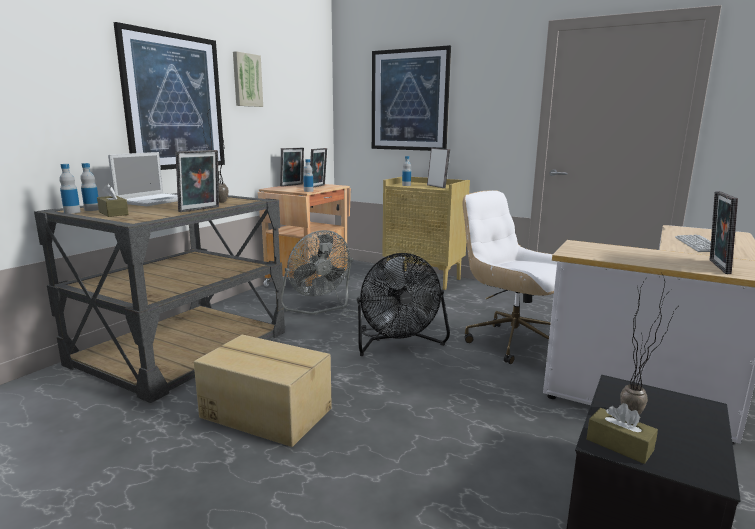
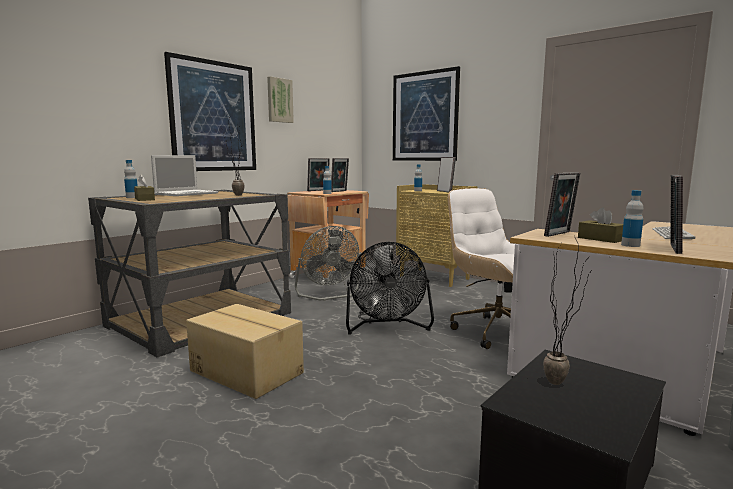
camera: 10 degrees right, 5 degrees down
bottle [59,164,81,214] -> bottle moved to [621,190,644,247]
picture frame [176,150,219,212] -> picture frame moved to [544,172,580,237]
brown tissue box [587,403,658,464] -> brown tissue box moved to [578,207,623,243]

